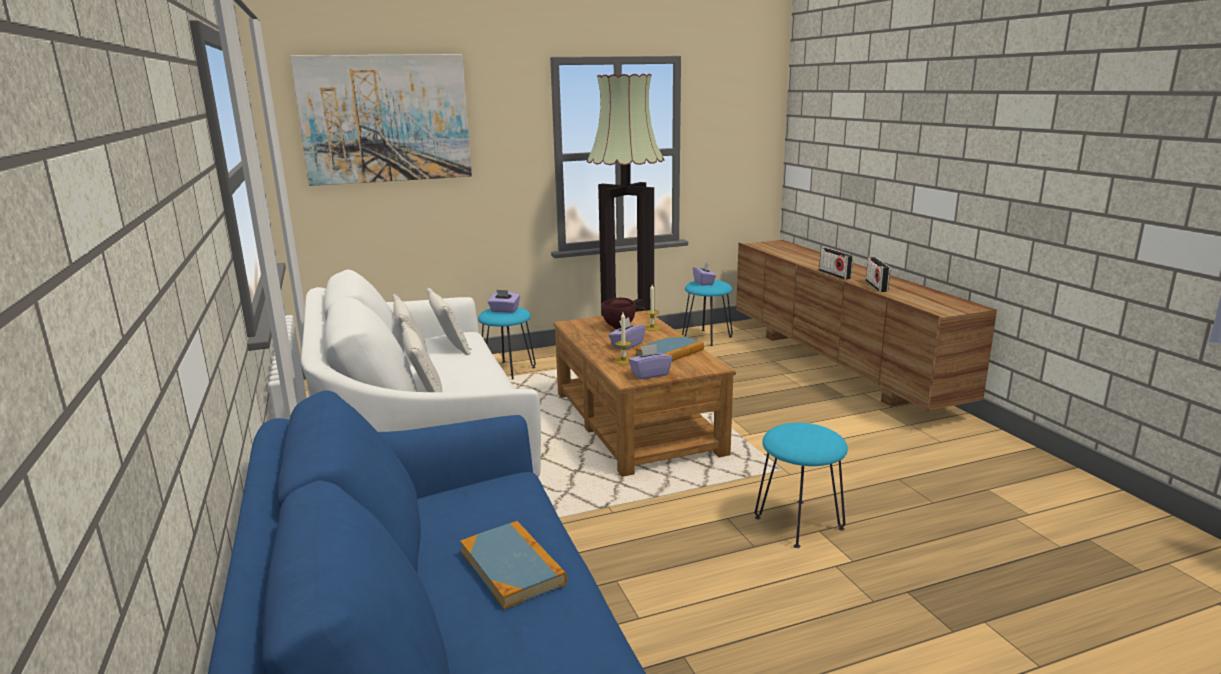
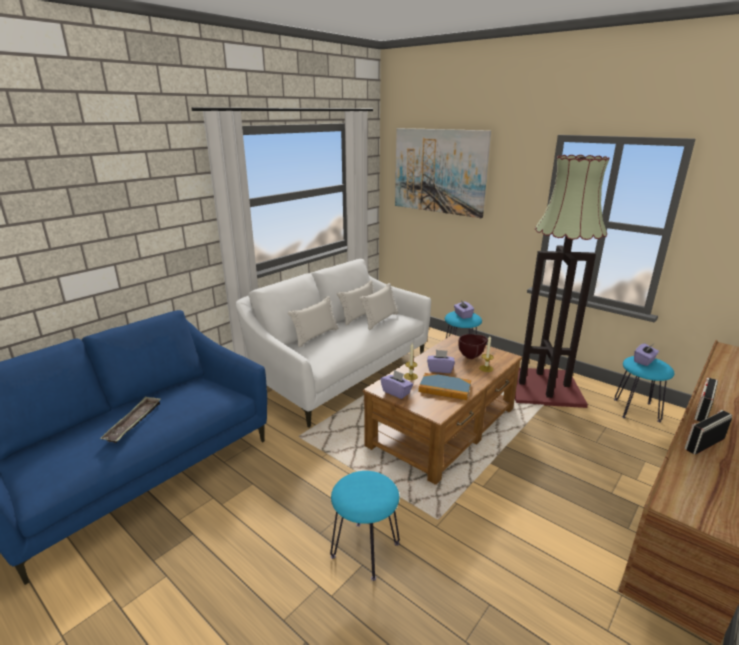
camera: 60 degrees right, 5 degrees up
book [460,521,567,609] -> tray [100,396,161,443]

